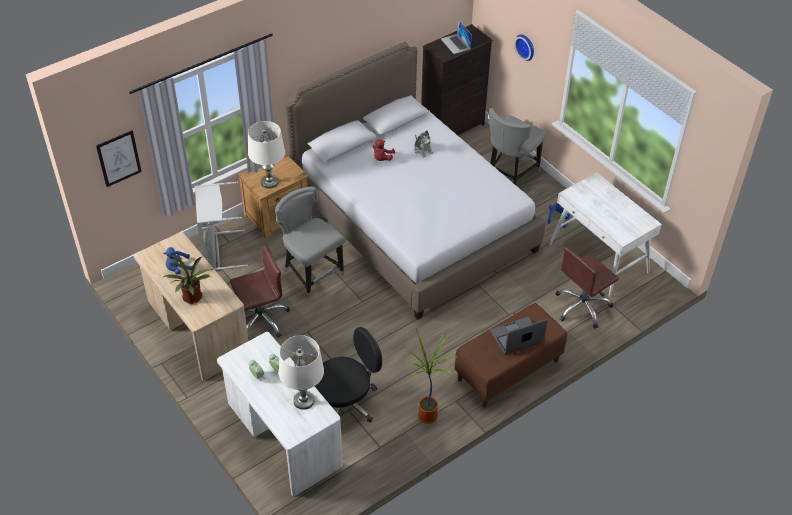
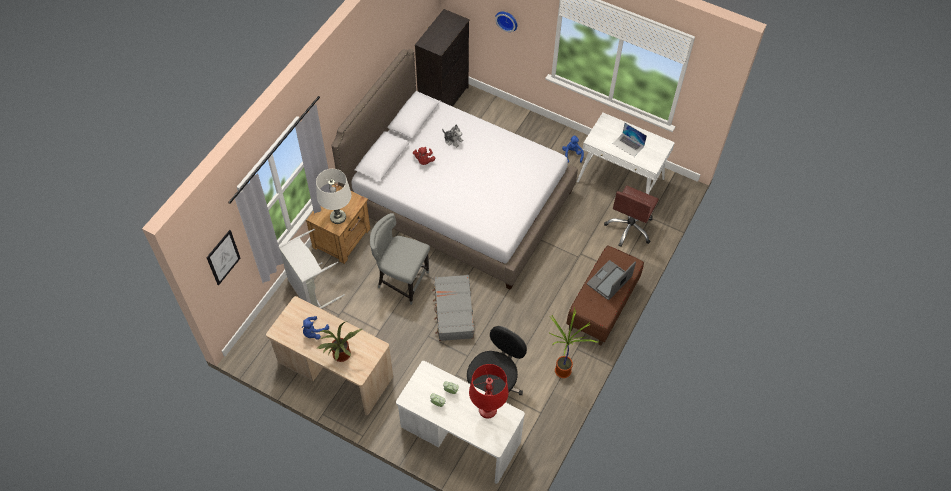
camera: 25 degrees left, 10 degrees up
brown office chair [230,243,290,338] -> none
white table lamp [279,335,324,410] -> red table lamp [469,364,509,418]
laptop [441,20,472,54] -> laptop moved to [613,123,647,157]
grey chair [489,108,546,185] -> none
none -> grey suitcase [432,275,474,341]

